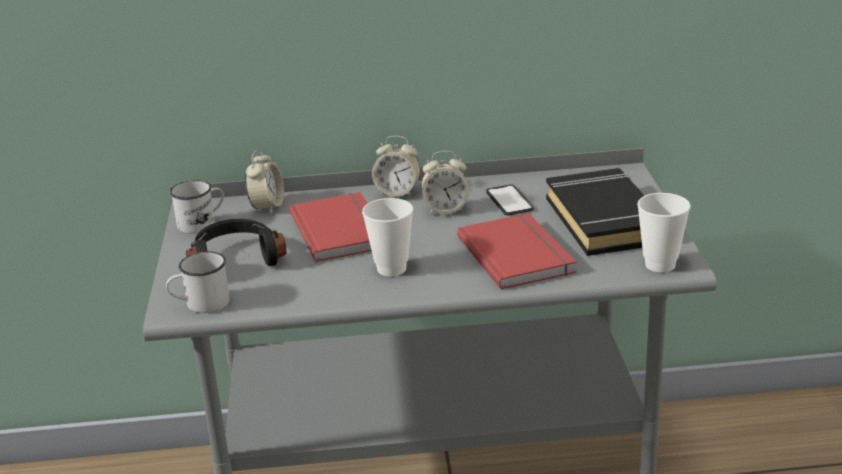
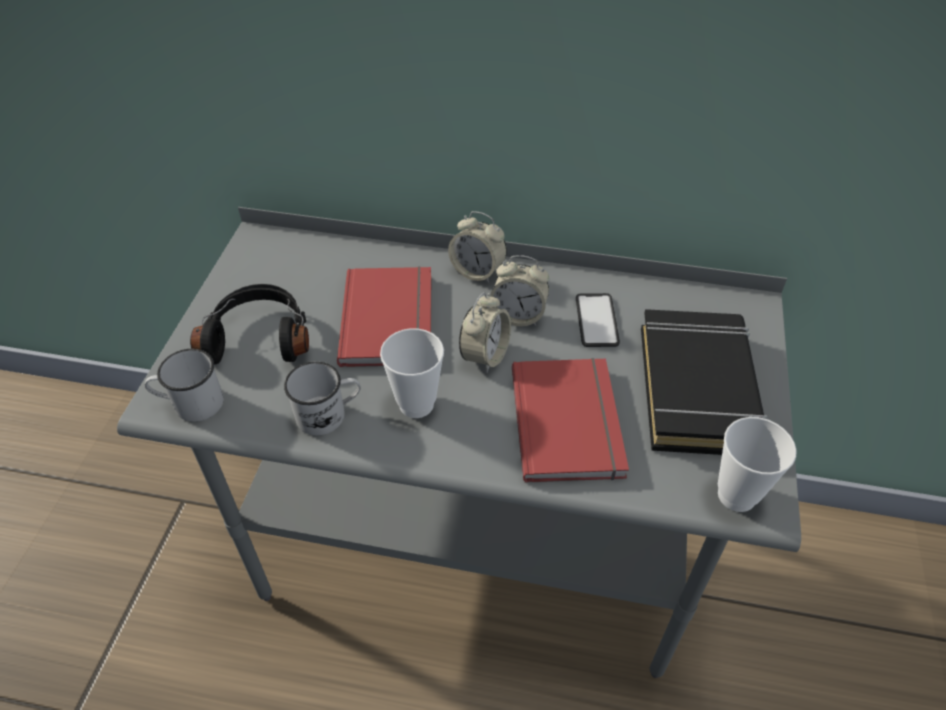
camera: 15 degrees right, 20 degrees up
white mug [170,180,224,234] -> white mug moved to [284,361,361,435]
alarm clock [245,149,284,214] -> alarm clock moved to [459,292,511,373]

